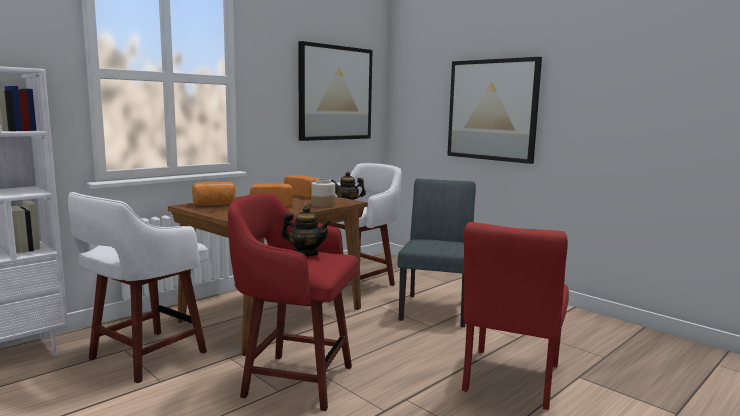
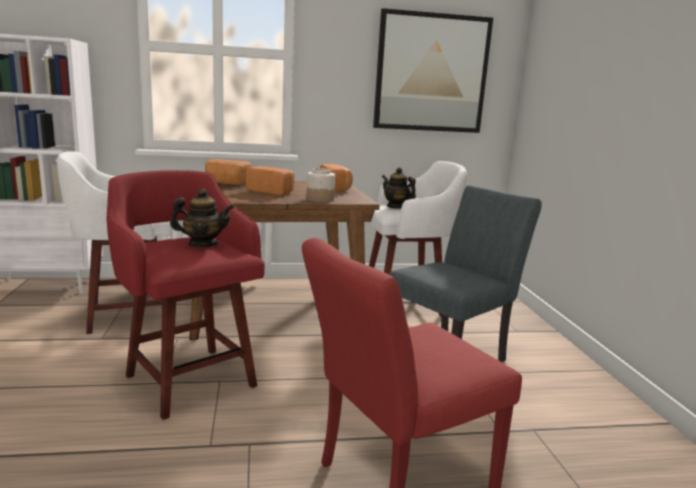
camera: 35 degrees right, 5 degrees up
teapot [281,205,331,256] -> teapot turned 60 degrees counterclockwise [170,188,234,247]
picture [447,57,542,164] -> none

